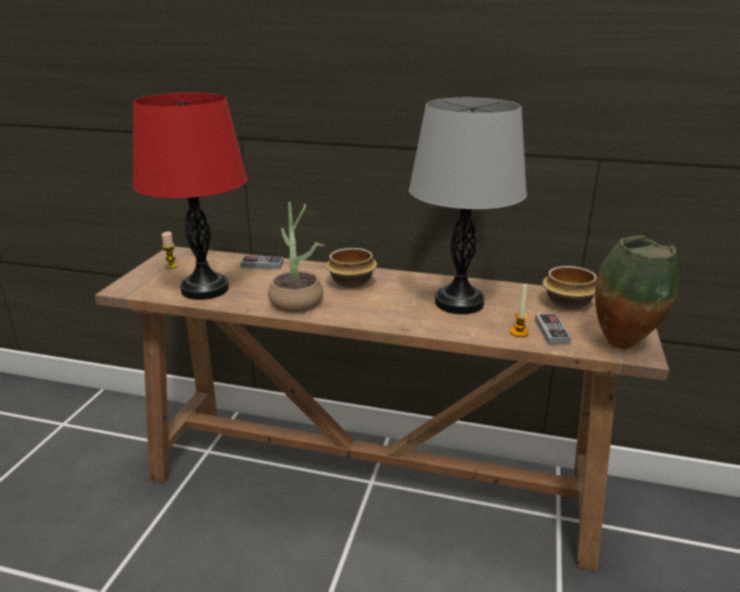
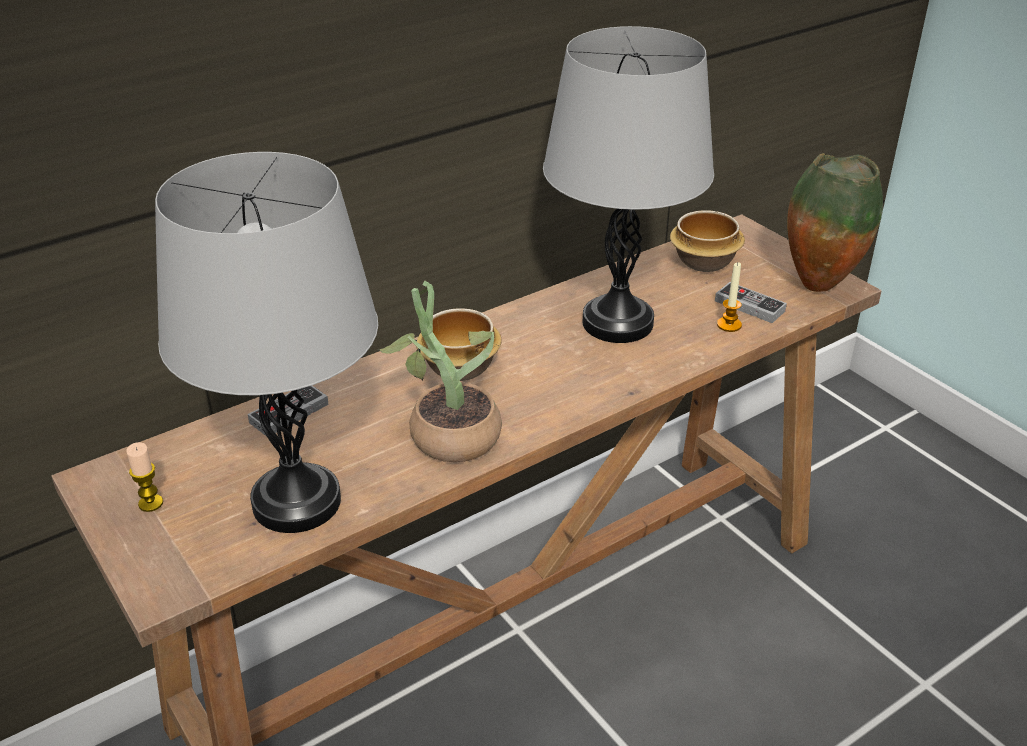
camera: 50 degrees left, 10 degrees up
red table lamp [133,93,247,300] -> grey table lamp [155,152,378,533]

